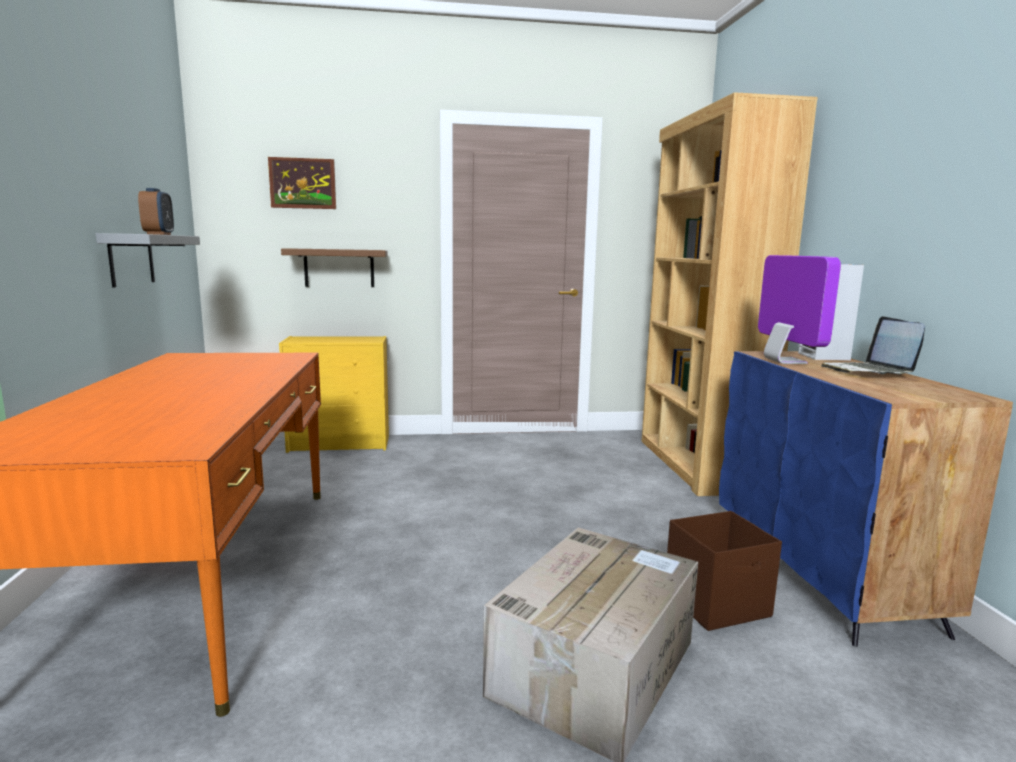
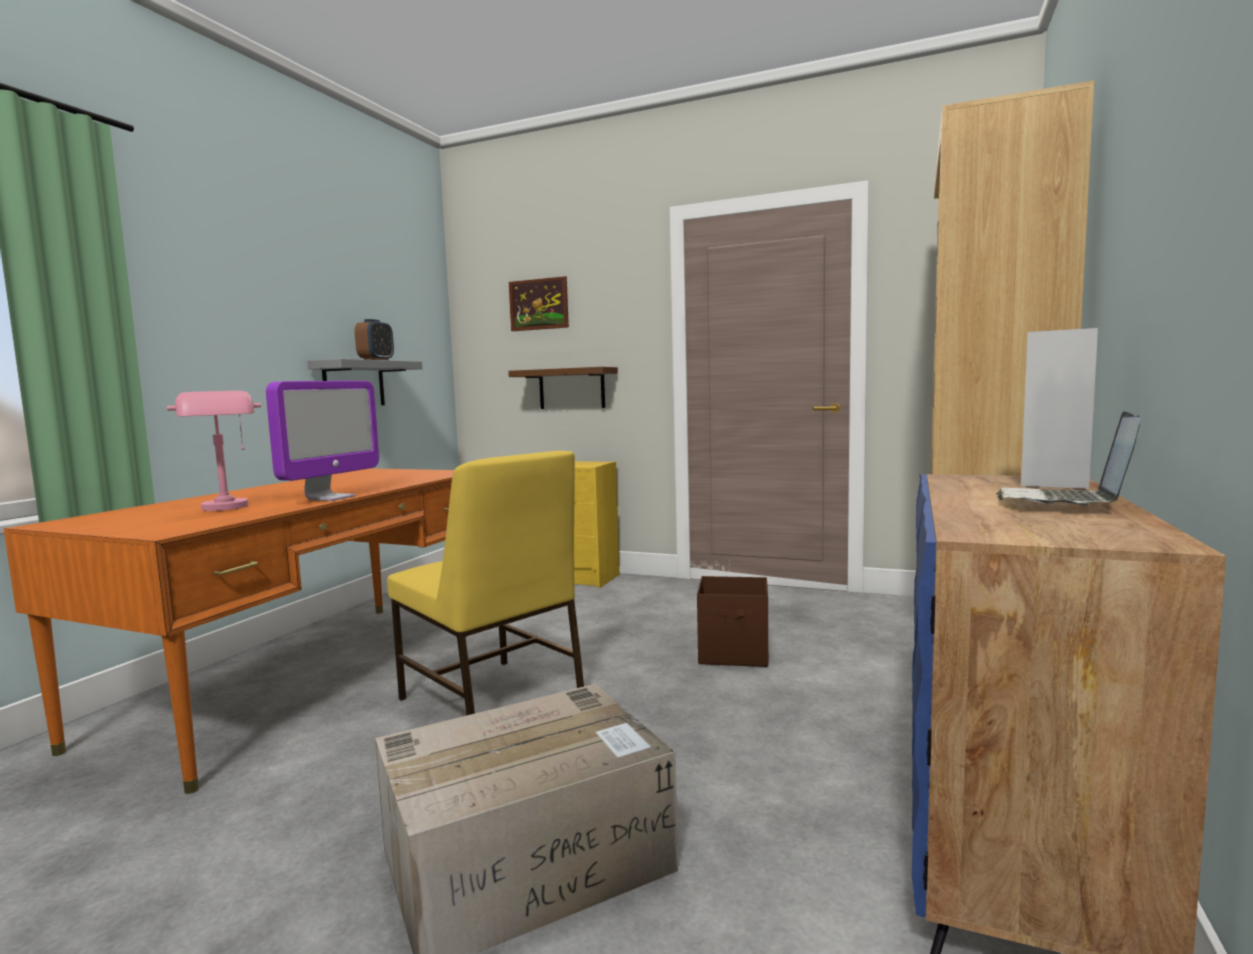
camera: 30 degrees right, 5 degrees down
brown storage box [667,511,782,631] -> brown storage box moved to [697,576,768,667]
monitor [758,255,841,364] -> monitor moved to [266,381,379,501]
none -> pink table lamp [167,391,261,511]
none -> yellow chair [387,451,584,715]

